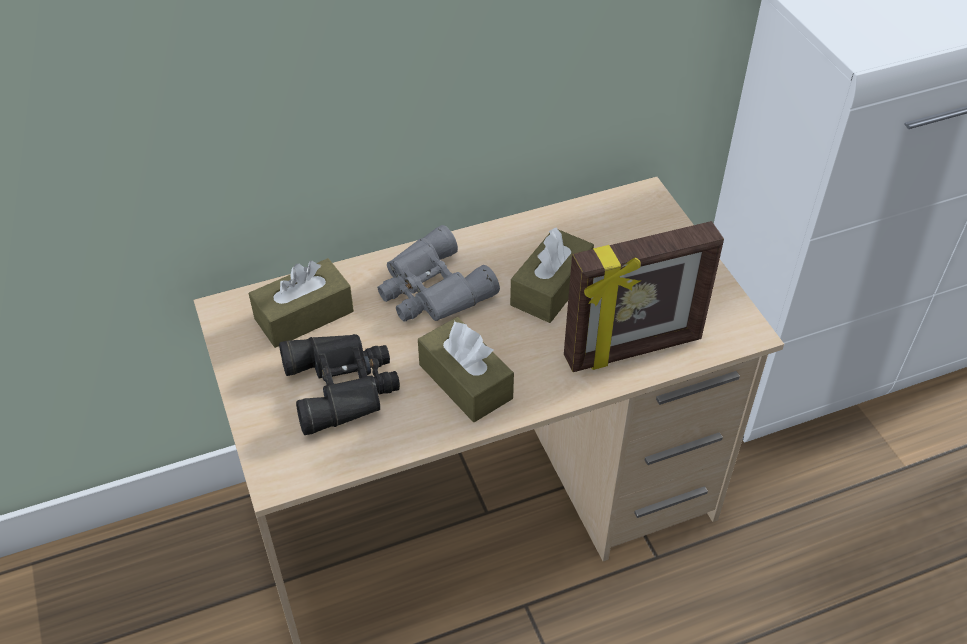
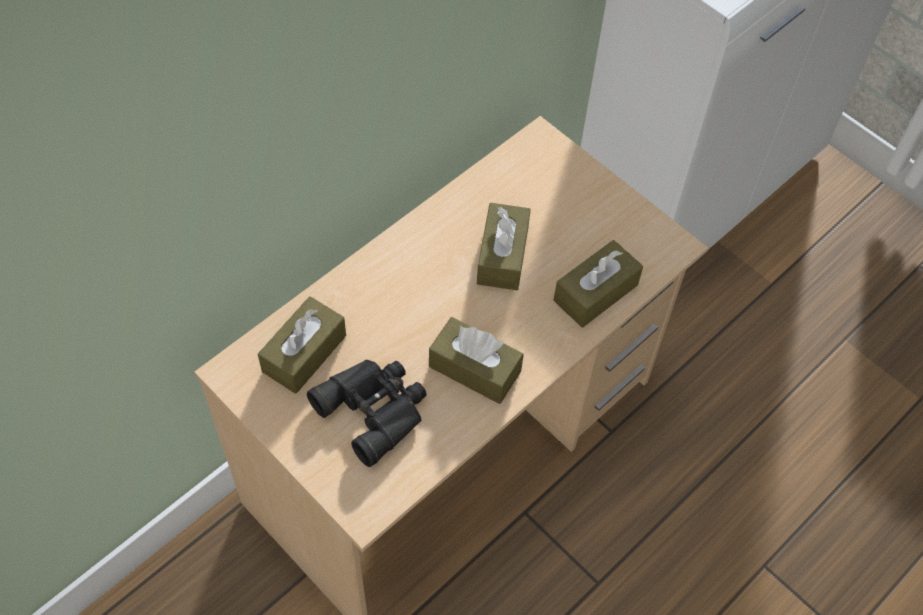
camera: 25 degrees left, 10 degrees up
grey binoculars [377,225,500,322] -> none
picture frame [564,221,724,372] -> brown tissue box [554,240,643,328]

